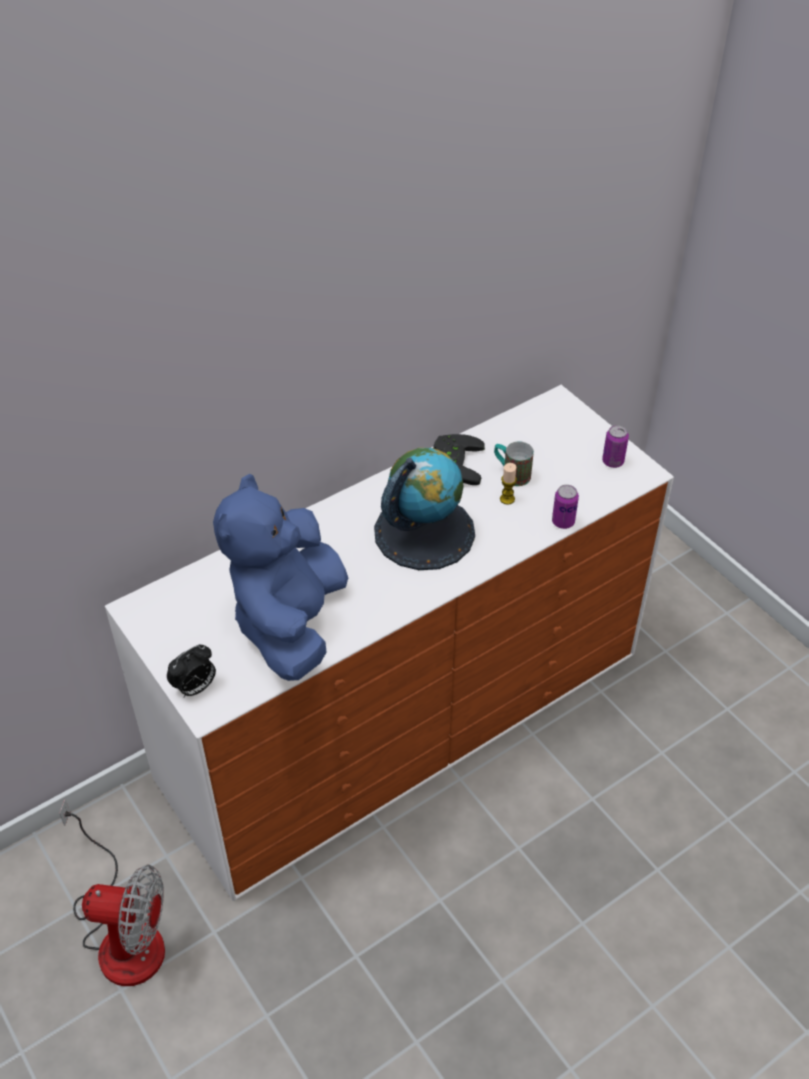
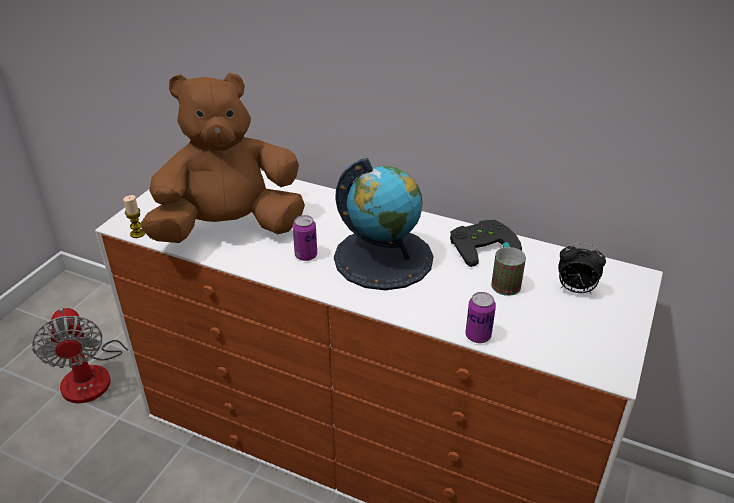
camera: 60 degrees right, 10 degrees down
alarm clock [167,645,216,698] -> alarm clock moved to [558,243,606,294]
blue plush toy [213,474,348,681] -> brown plush toy [141,73,305,243]
candle [500,463,517,505] -> candle moved to [123,195,145,238]
can [602,425,629,468] -> can moved to [293,215,317,261]

